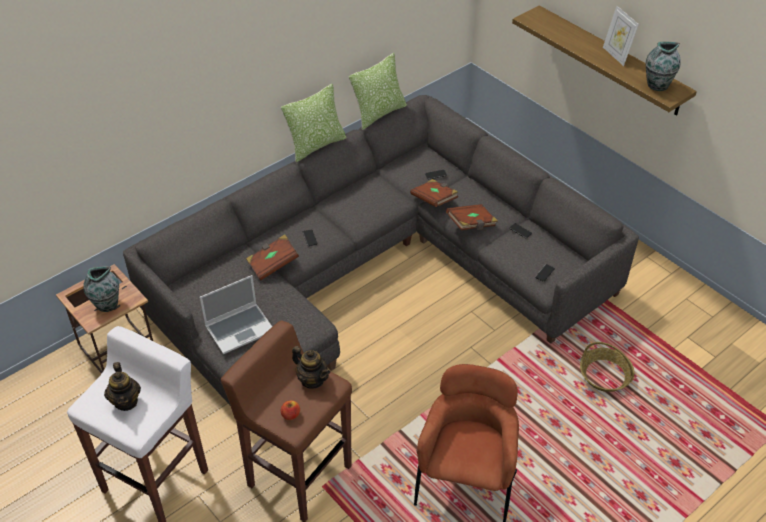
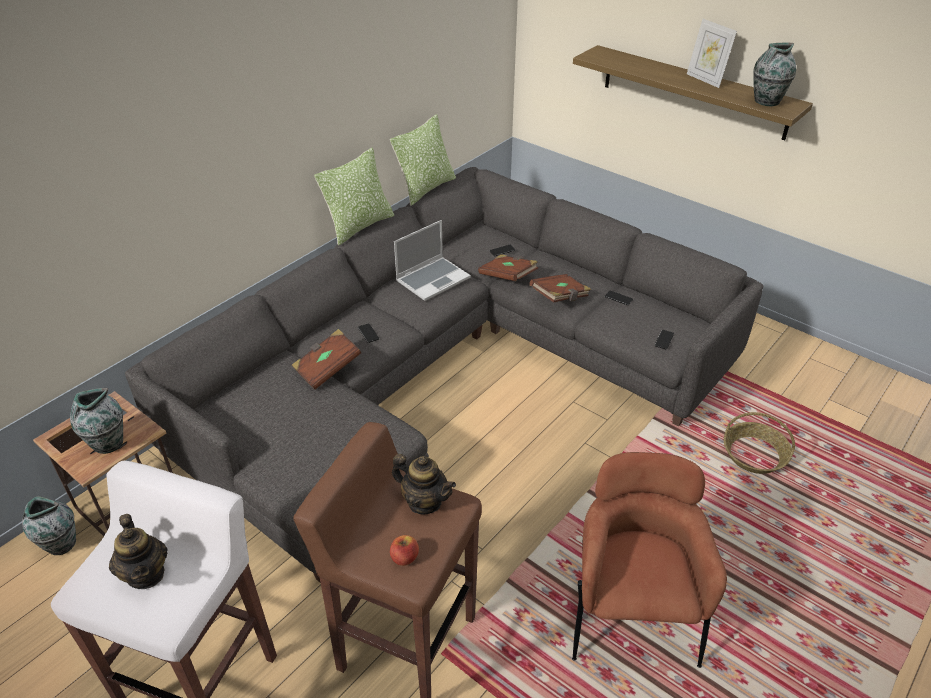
camera: 10 degrees left, 5 degrees down
laptop [200,275,272,354] -> laptop moved to [394,220,471,301]
none -> vase [22,496,76,555]

